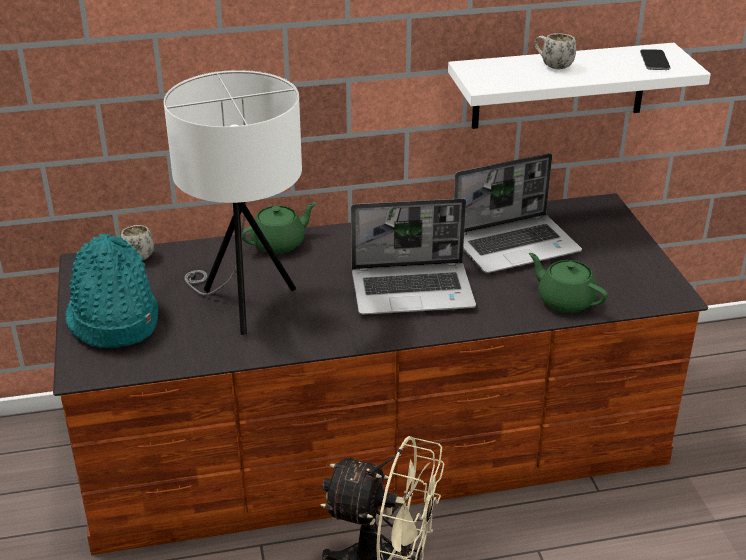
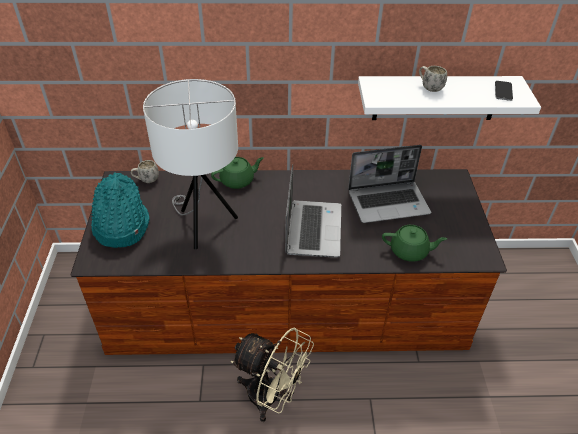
camera: 10 degrees right, 10 degrees up
laptop [351,198,476,315] -> laptop turned 90 degrees counterclockwise [285,165,341,258]
green teapot [529,253,608,313] -> green teapot turned 135 degrees clockwise [382,225,447,262]

